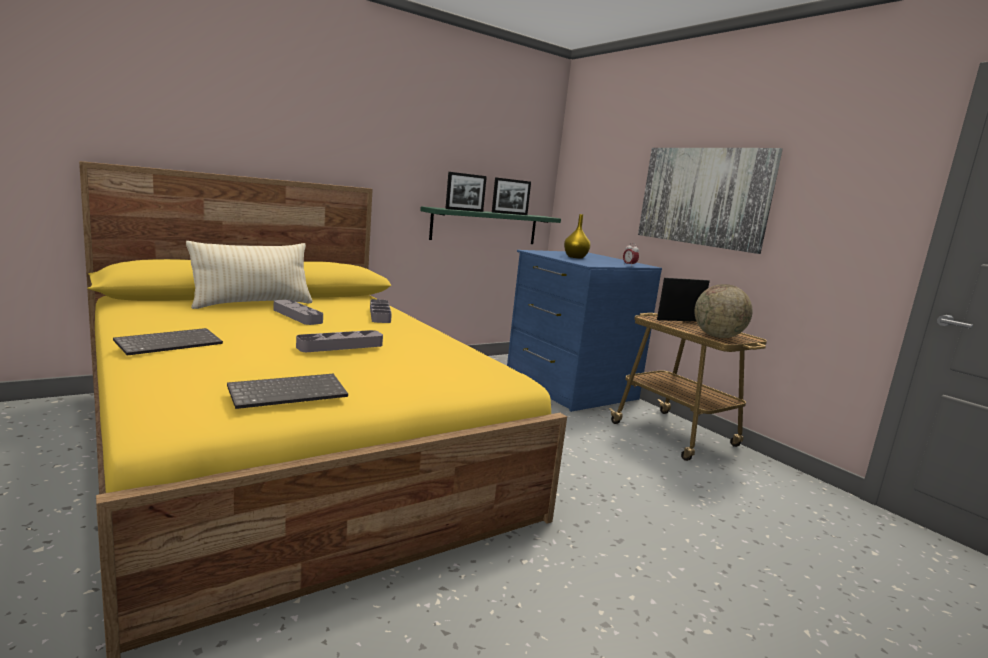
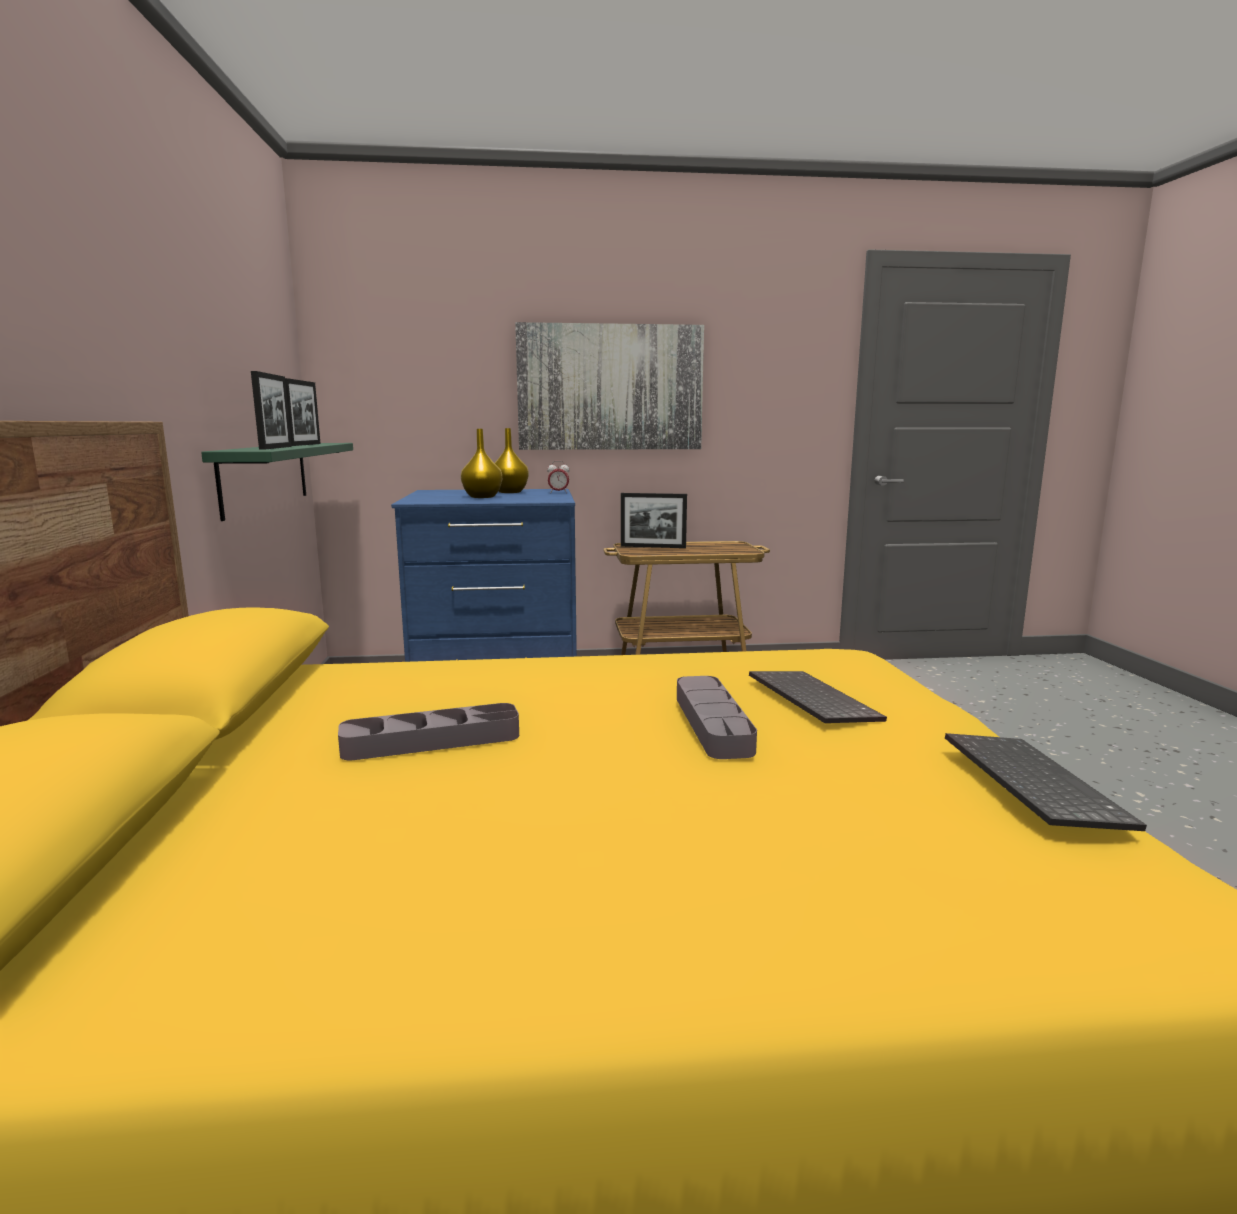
camera: 60 degrees left, 0 degrees up
keyboard [113,328,223,356] -> keyboard moved to [749,671,887,723]
beige pillow [186,241,313,309] -> none
grey tray [370,299,392,323] -> none
picture frame [657,278,710,321] -> picture frame turned 90 degrees counterclockwise [621,493,687,548]
globe [694,284,753,338] -> none
none -> yellow vase [495,428,529,493]

